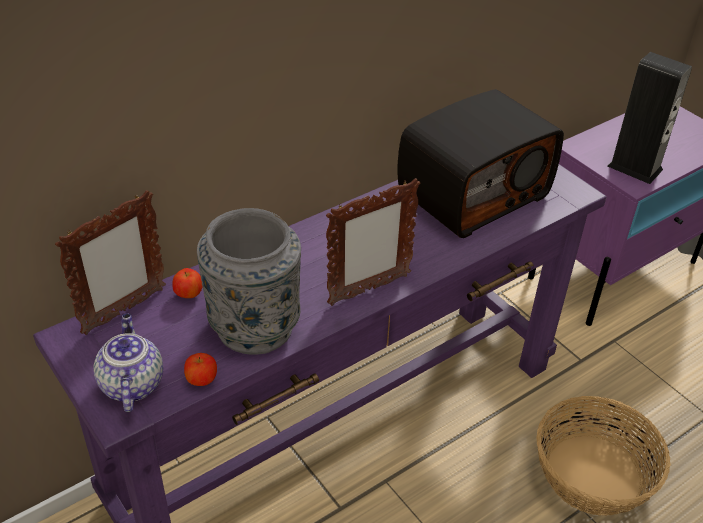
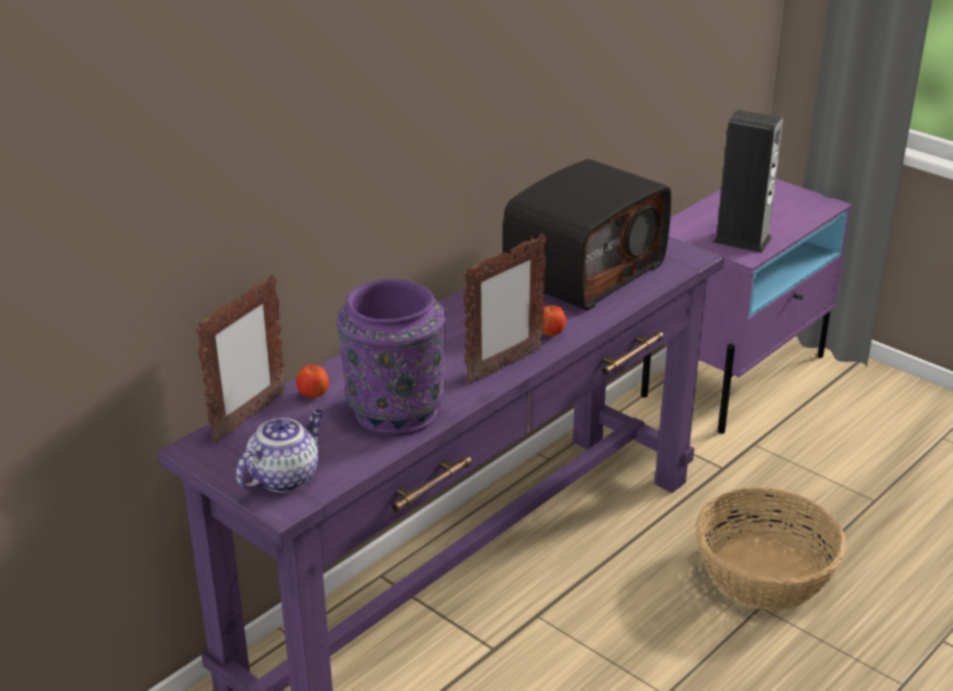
camera: 10 degrees left, 10 degrees down
teapot [94,314,163,412] -> teapot turned 60 degrees clockwise [236,409,324,493]
apple [184,353,217,386] -> apple moved to [537,305,566,336]
grey vase [197,208,301,355] -> purple vase [336,278,446,436]

